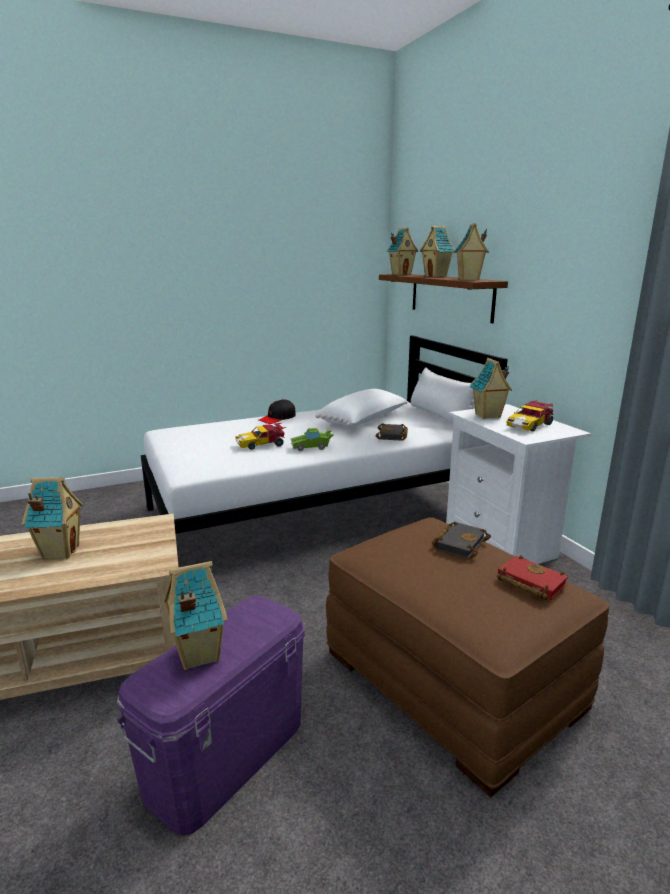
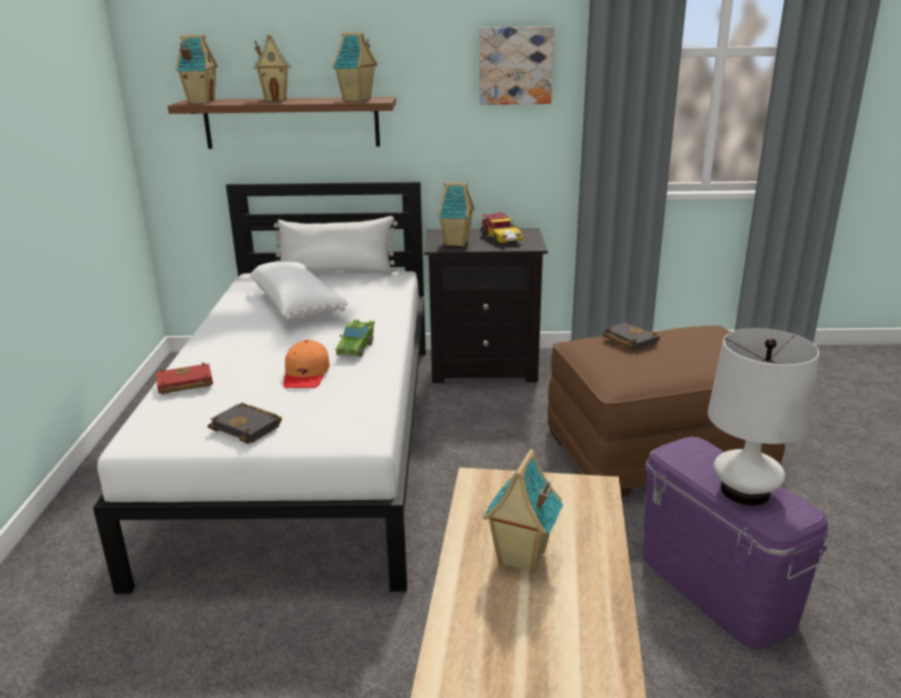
camera: 65 degrees left, 5 degrees up
toy house [164,561,227,670] -> white table lamp [708,328,819,506]
toy car [235,423,286,450] -> orange cap [283,340,330,388]
black cap [259,399,296,424] -> none
black book [376,423,408,441] -> black book moved to [207,403,282,444]
white nightstand [446,404,591,564] -> black nightstand [424,228,548,383]
red book [497,556,568,600] -> red book moved to [156,362,213,395]
none -> picture [480,27,554,105]

